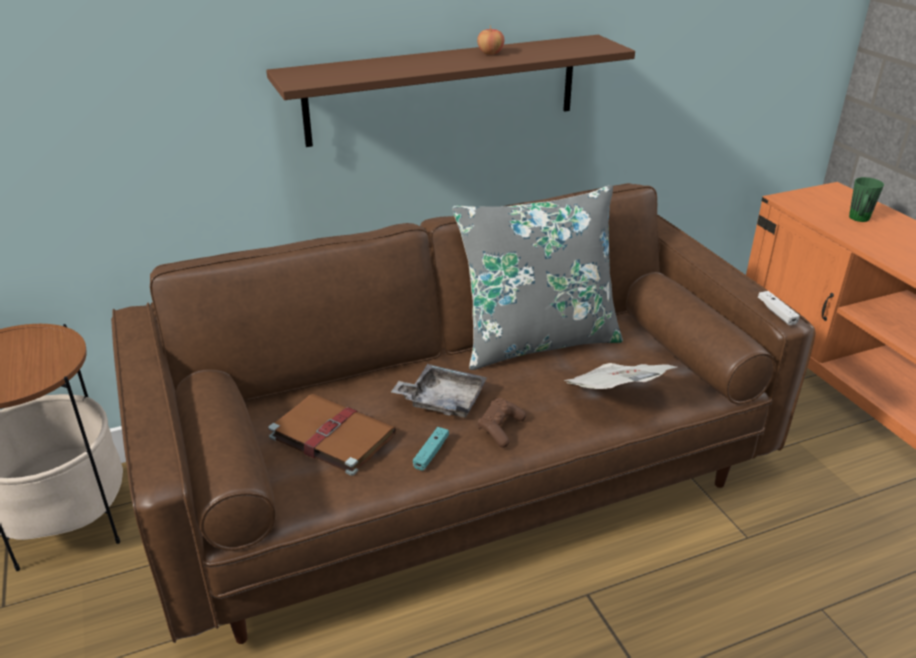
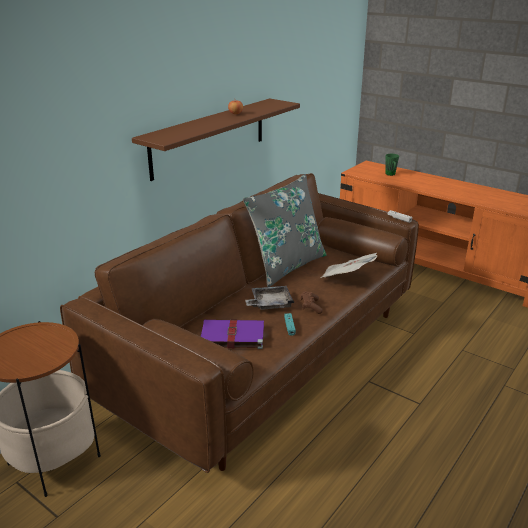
camera: 30 degrees left, 5 degrees down
brown book [268,394,396,476] -> purple book [201,320,264,349]

